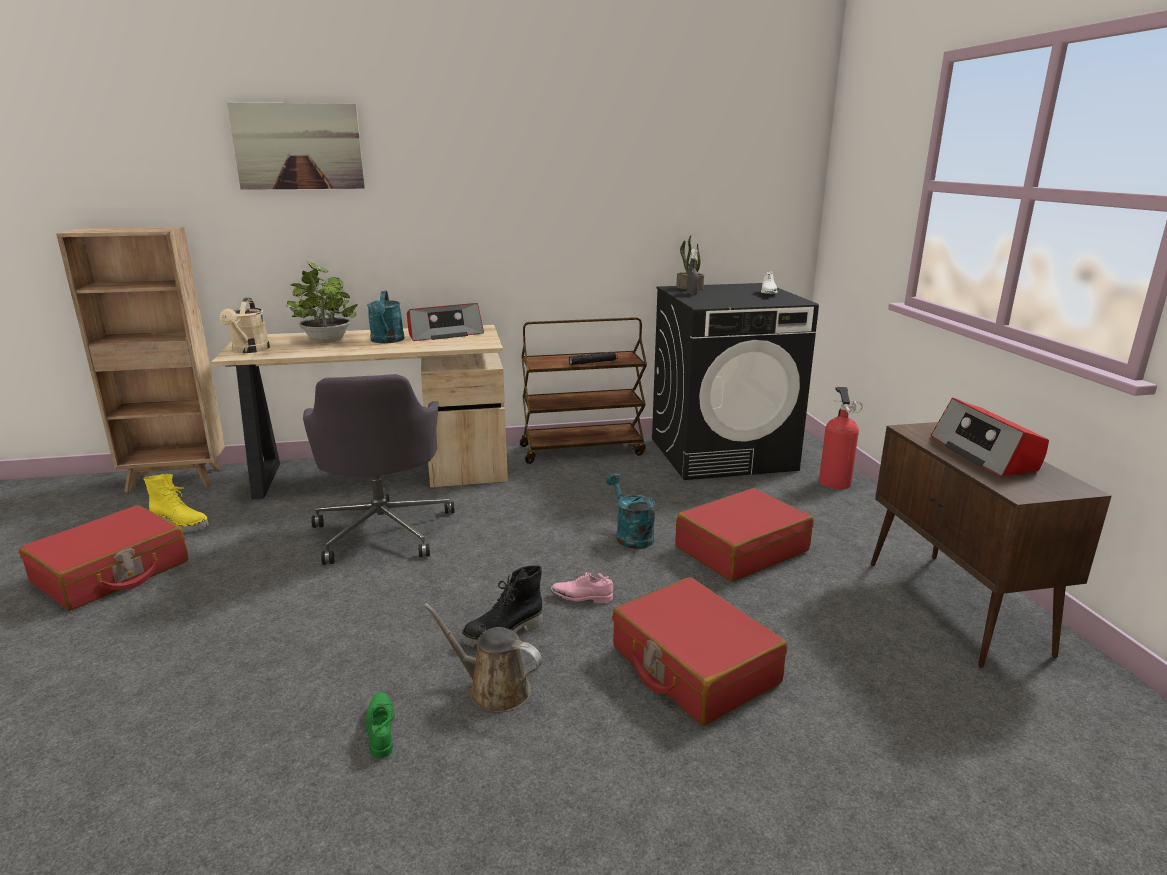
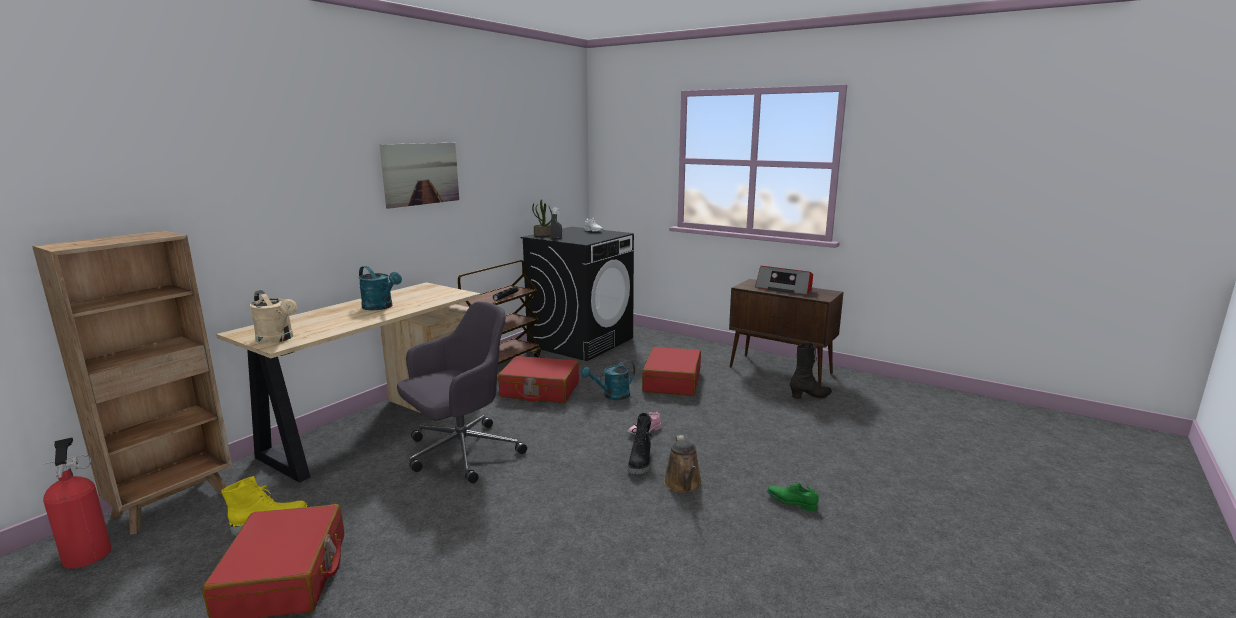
camera: 45 degrees left, 5 degrees down
picture [227,102,365,190] -> picture moved to [380,143,459,209]
potted plant [285,261,358,343] -> none
grey office chair [303,374,455,565] -> grey office chair turned 75 degrees counterclockwise [397,302,527,483]
green shoe [365,692,395,758] -> green shoe moved to [766,482,819,511]
radio [407,303,484,341] -> none
brown watering can [424,603,542,713] -> brown watering can turned 75 degrees counterclockwise [664,435,702,493]
turquoise watering can [606,473,655,549] -> turquoise watering can turned 45 degrees counterclockwise [582,360,635,400]
red suitcase [612,577,787,726] -> red suitcase moved to [498,356,579,403]
fire extinguisher [819,387,863,489] -> fire extinguisher moved to [43,438,112,569]
none -> black boot [790,343,832,399]

